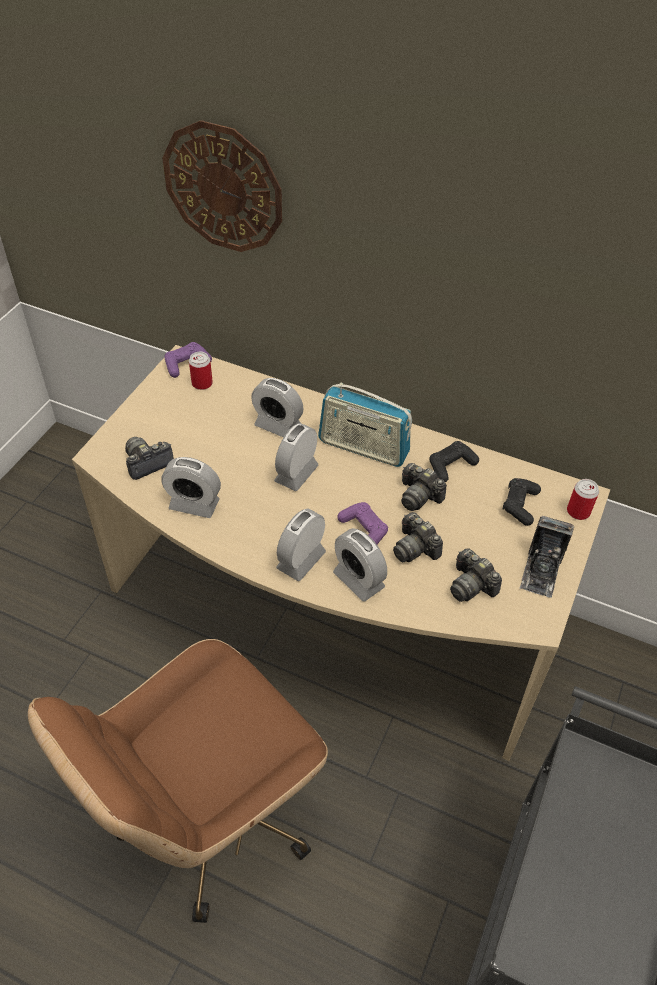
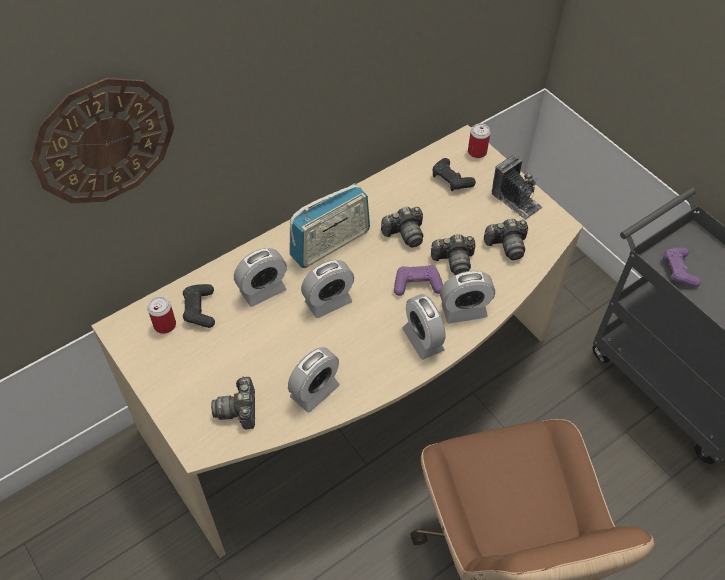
camera: 60 degrees left, 5 degrees up
purple game controller [165,342,212,378] -> purple game controller moved to [663,248,701,287]
alarm clock [274,423,318,491] -> alarm clock turned 90 degrees counterclockwise [301,260,354,318]
black game controller [429,441,479,482] -> black game controller moved to [183,284,215,328]

